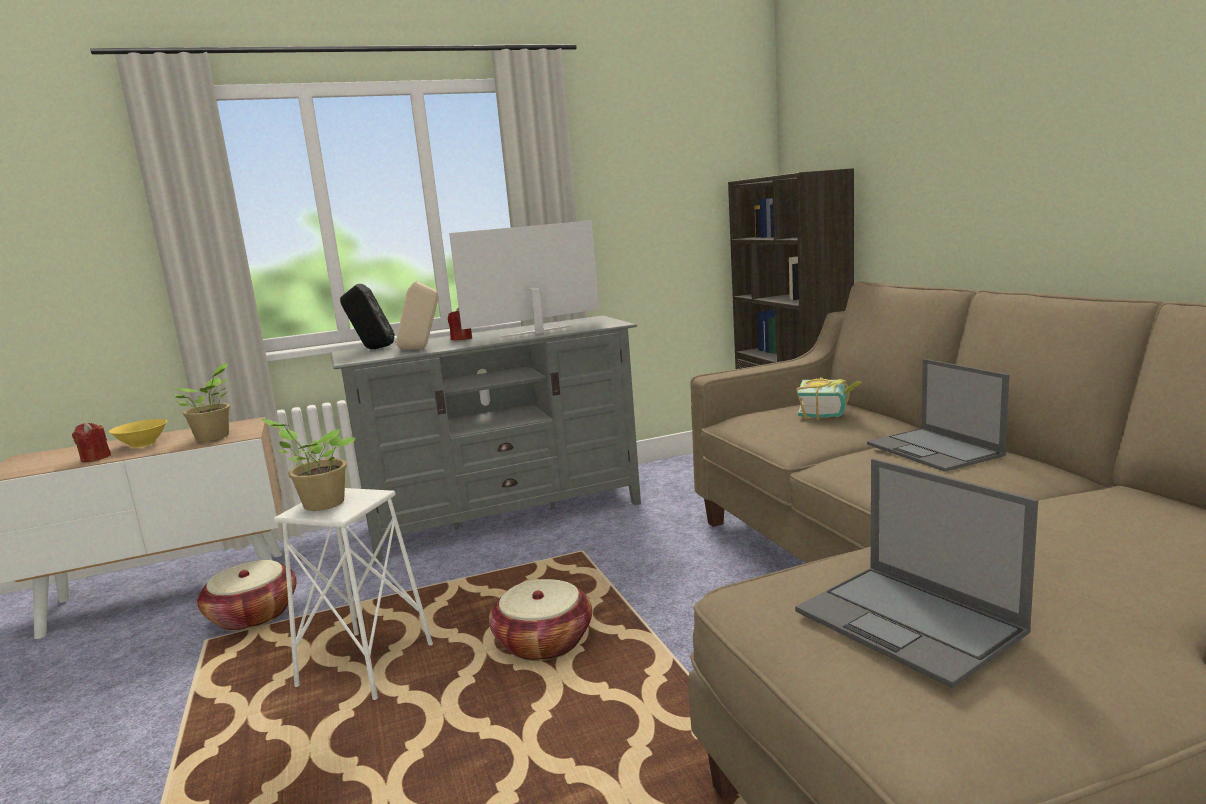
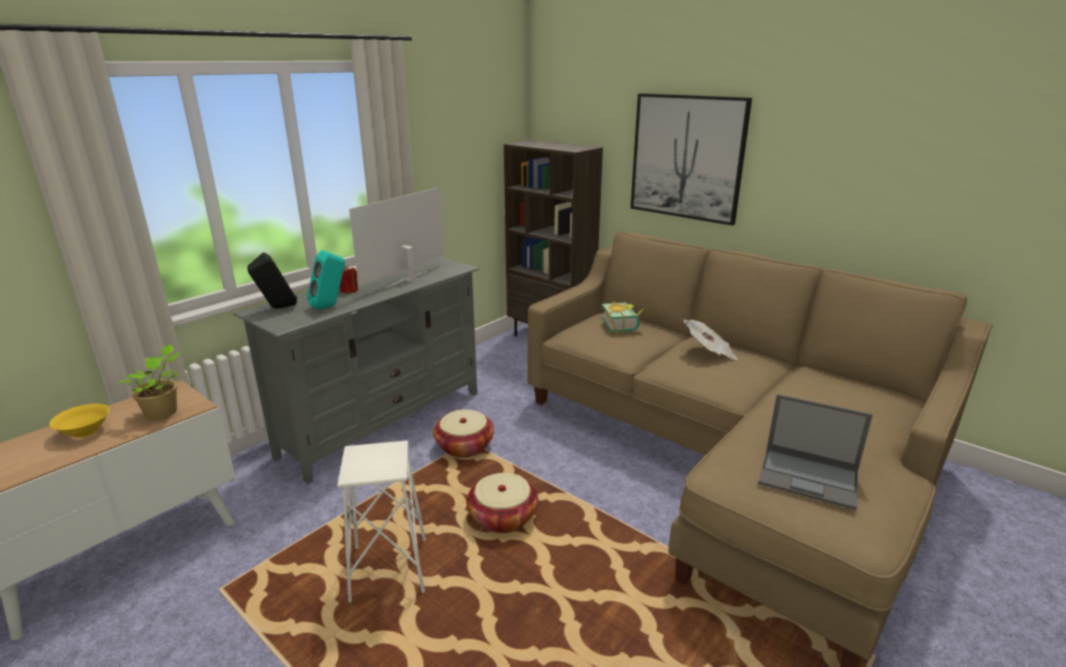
camera: 30 degrees left, 10 degrees up
red candle [72,422,111,462] -> none
basket [197,560,297,631] -> basket moved to [433,409,494,458]
potted plant [262,419,356,511] -> none
beige speaker [395,281,438,350] -> turquoise speaker [307,250,345,310]
laptop [867,359,1009,472] -> newspaper [683,320,738,360]
none -> picture [631,93,752,226]

